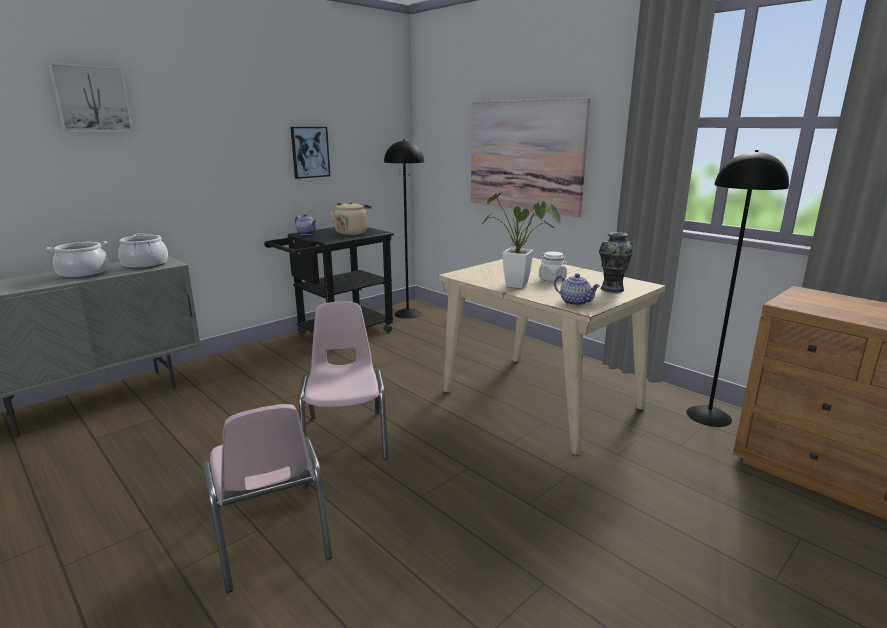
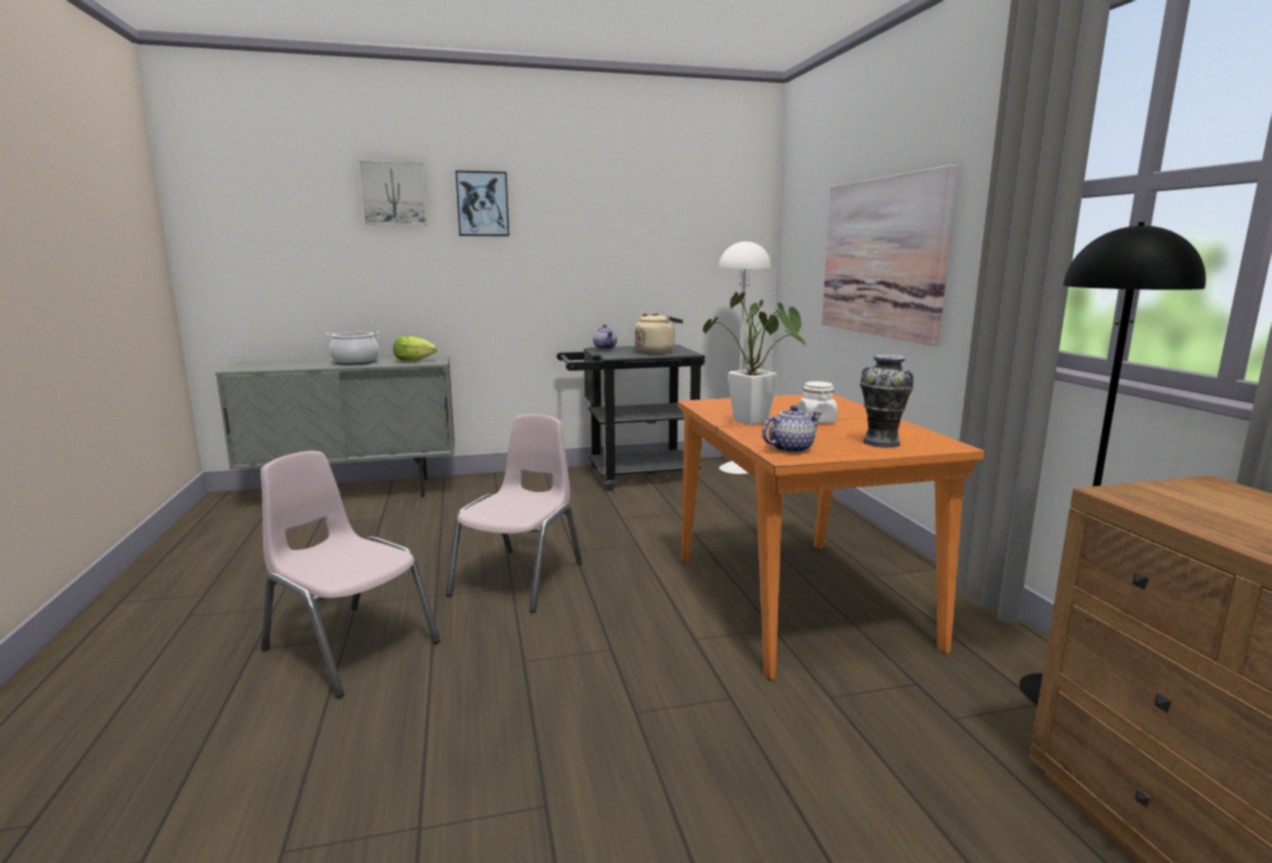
camera: 30 degrees right, 5 degrees down
cooking pot [118,233,168,269] -> lettuce [393,336,437,361]
pink chair [202,404,333,593] -> pink chair turned 120 degrees clockwise [261,451,440,699]
picture [290,127,330,179] -> picture moved to [455,170,509,236]
black floor lamp [384,140,424,319] -> white floor lamp [718,240,771,474]
beige dining table [438,258,666,455] -> orange dining table [677,394,985,680]
teapot [554,273,600,306] -> teapot turned 105 degrees counterclockwise [762,405,822,453]

